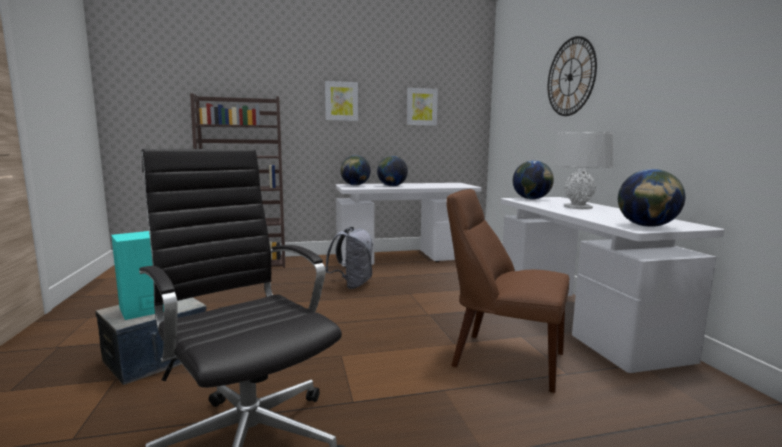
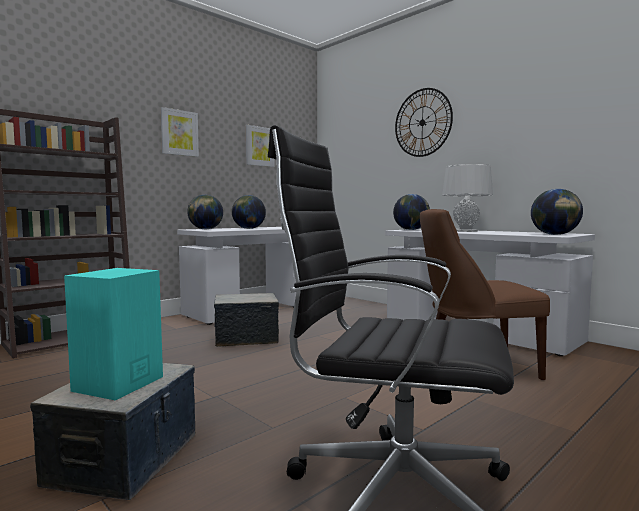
camera: 30 degrees left, 5 degrees down
grey backpack [325,227,373,289] -> storage box [214,293,279,347]

